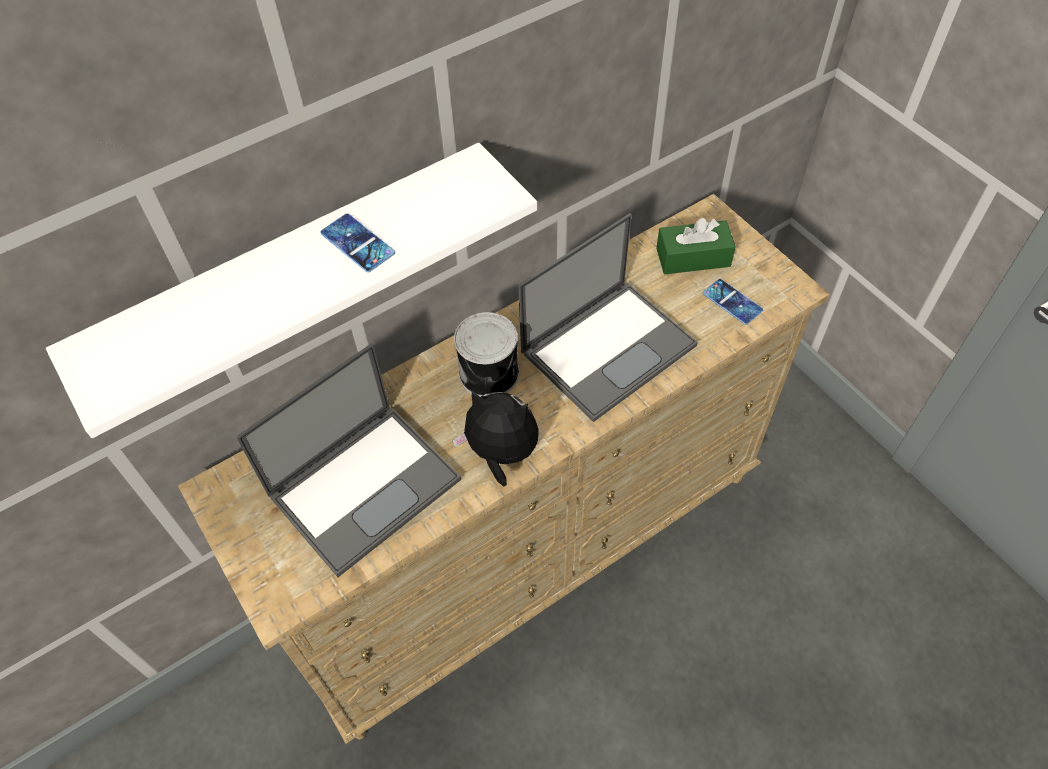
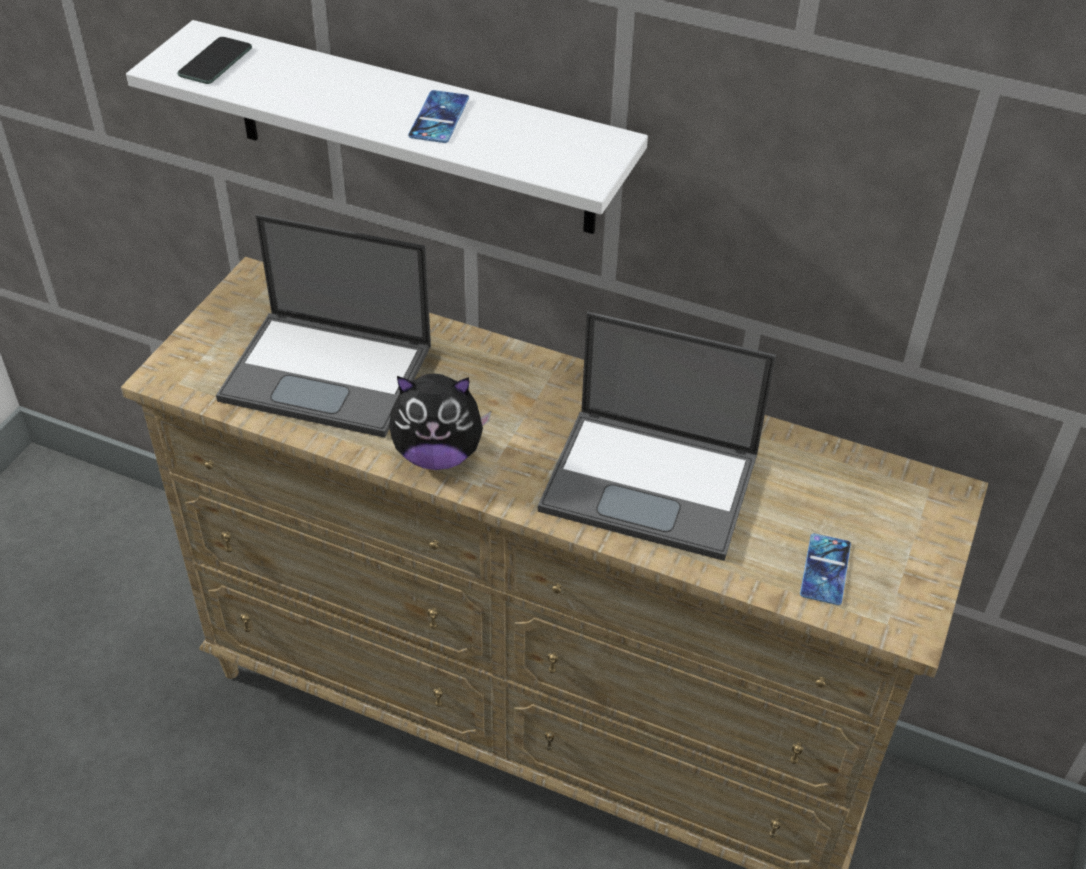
camera: 55 degrees right, 10 degrees down
plush toy [452,390,539,487] -> plush toy turned 105 degrees clockwise [389,373,491,470]
can [454,312,519,397] -> none
green tissue box [656,218,736,274] -> none
none -> phone [177,37,252,84]

